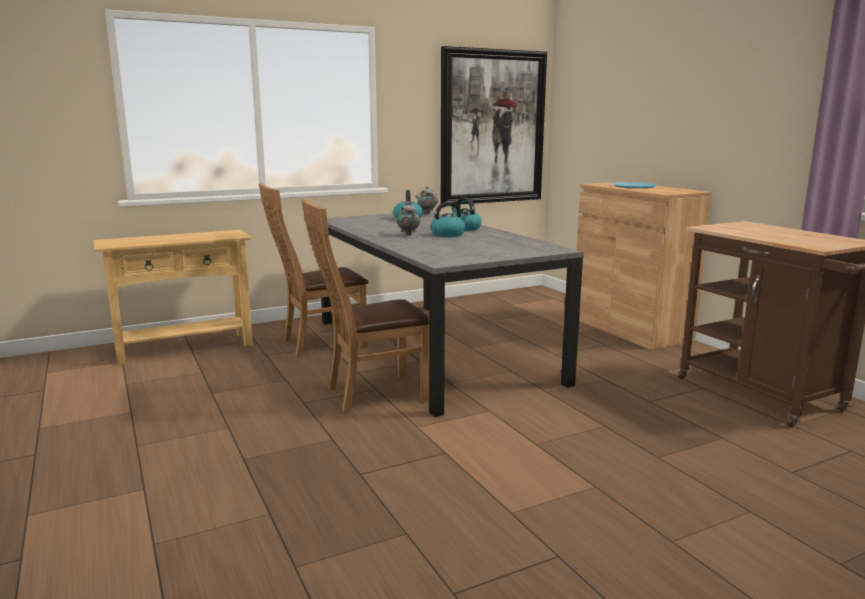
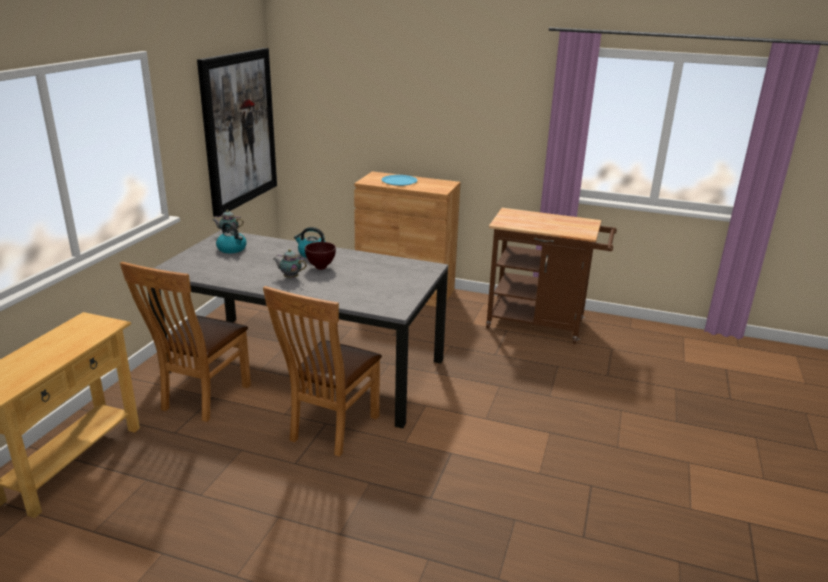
camera: 45 degrees left, 10 degrees up
kettle [431,202,468,237] -> brown bowl [305,242,336,270]

